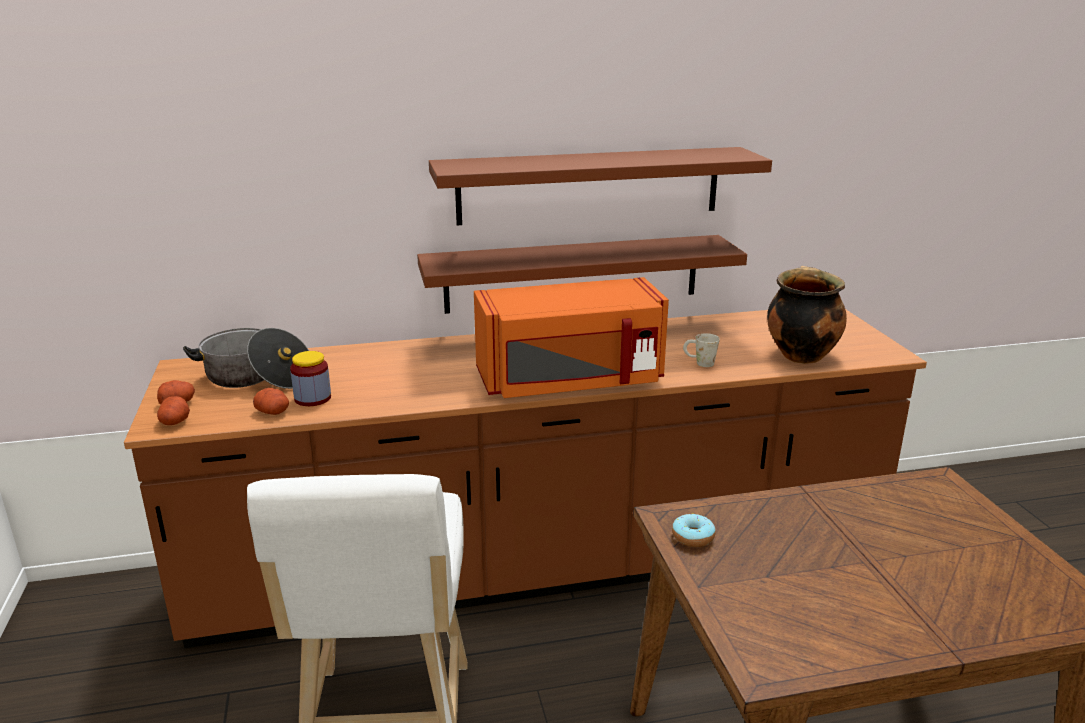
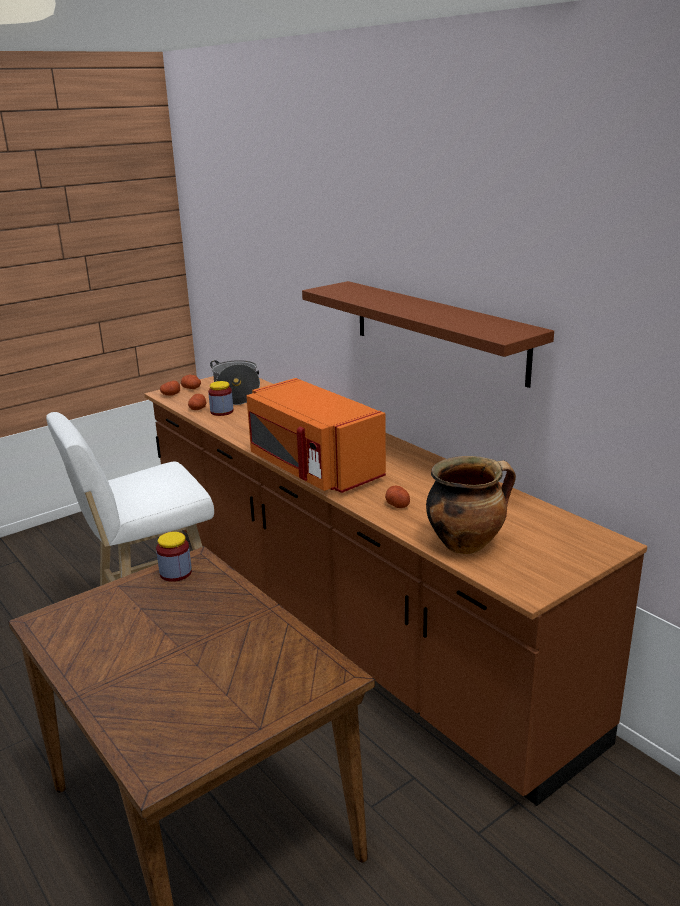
camera: 65 degrees right, 0 degrees up
brown shelf [417,235,747,314] -> none
donut [672,513,715,547] -> jar [156,532,192,582]
white mug [683,333,720,367] -> potato [385,486,410,508]

